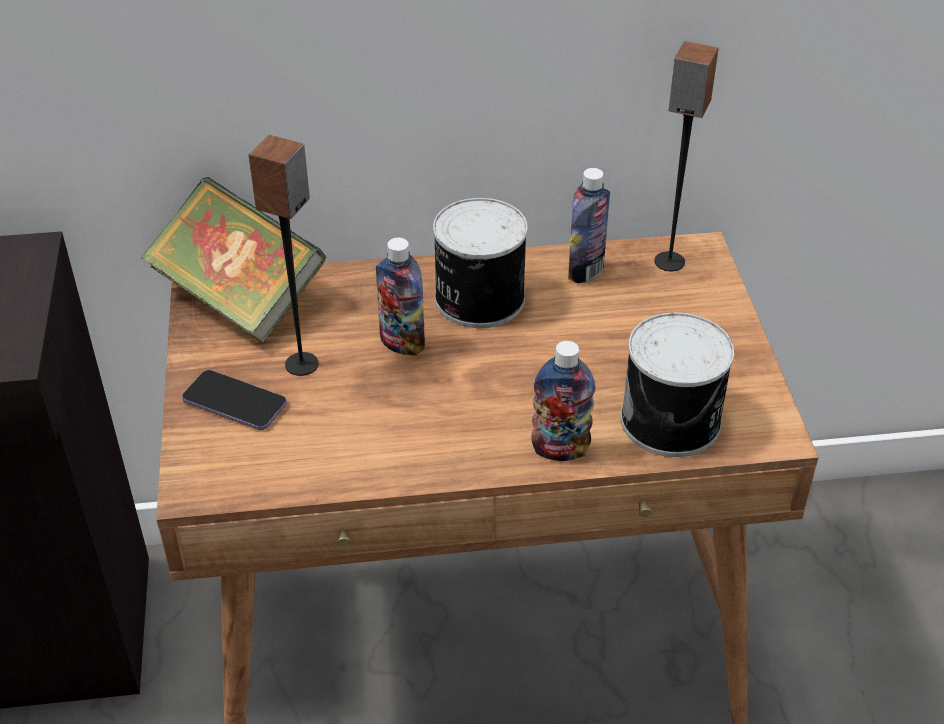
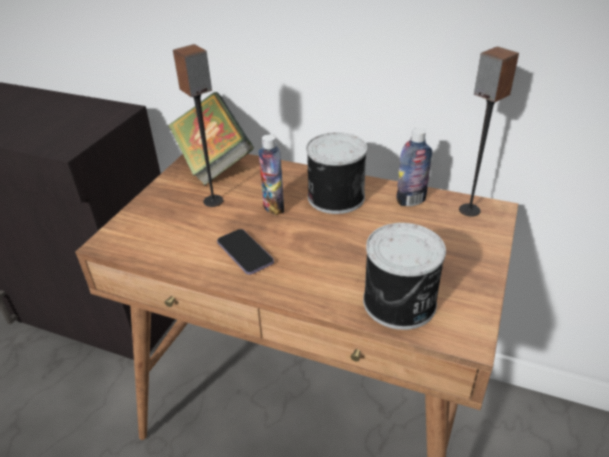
camera: 30 degrees right, 5 degrees down
phone [182,370,287,430] -> phone moved to [217,229,274,275]
bottle [531,341,596,461] -> none

